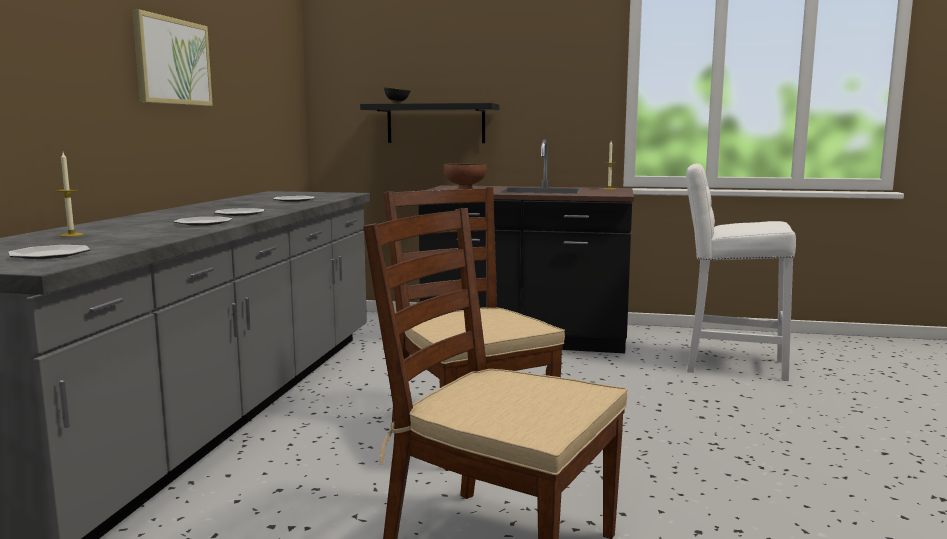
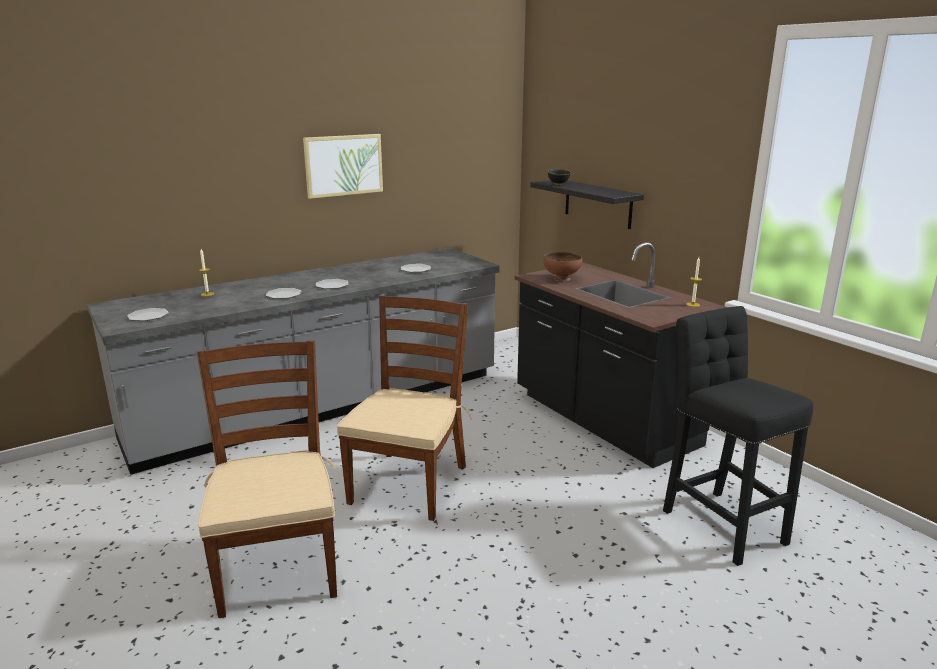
camera: 45 degrees right, 10 degrees up
white stool [686,163,796,381] -> black stool [663,306,813,566]

